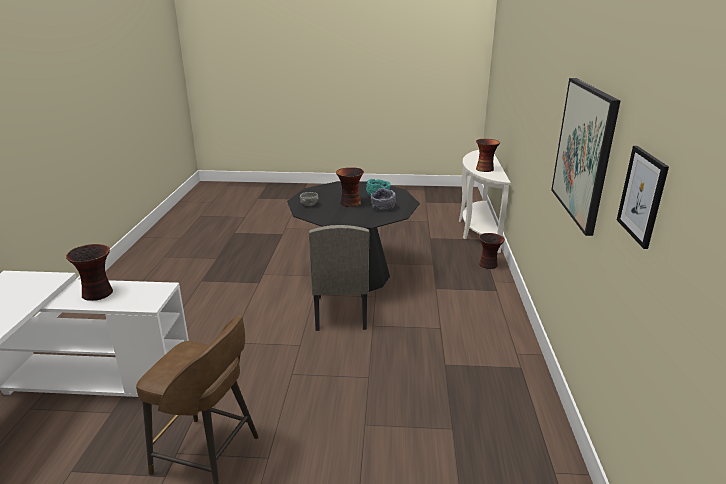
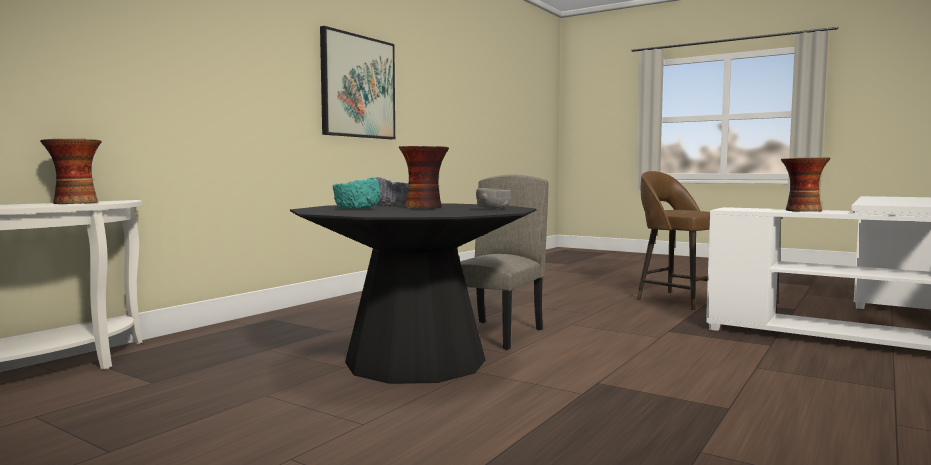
camera: 150 degrees left, 20 degrees down
vase [479,233,505,269] -> none
picture [617,146,669,249] -> none

